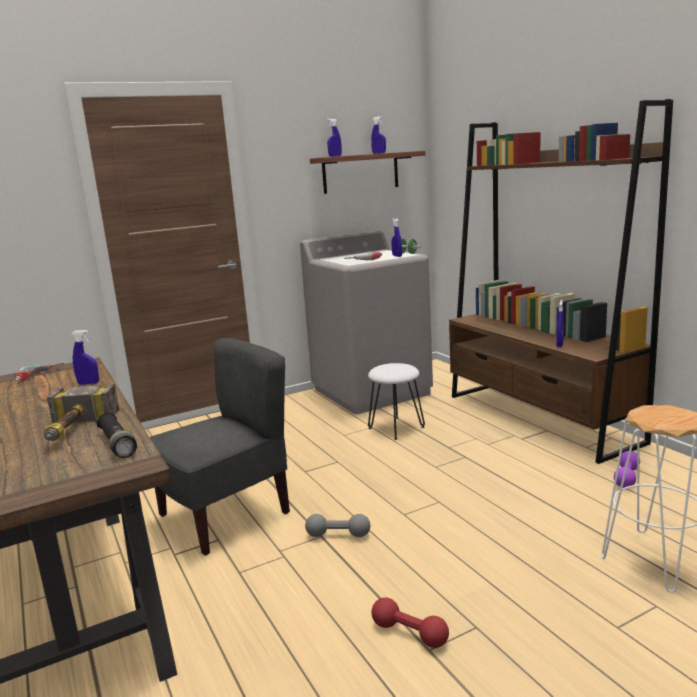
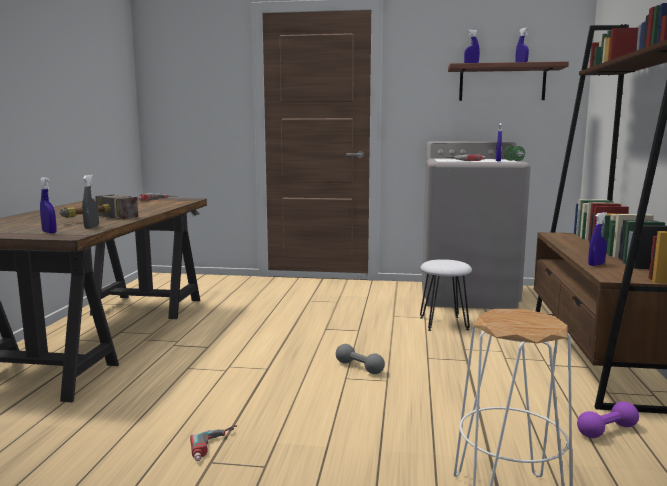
camera: 35 degrees right, 5 degrees down
blue spray bottle [72,330,99,385] -> blue spray bottle moved to [40,177,57,233]
black flashlight [96,412,137,458] -> grey spray bottle [82,175,99,229]
grey chair [150,338,290,555] -> none
grey dumbbell [305,514,370,537] -> grey dumbbell moved to [336,344,385,374]
red dumbbell [372,597,449,648] -> power drill [190,425,237,461]

